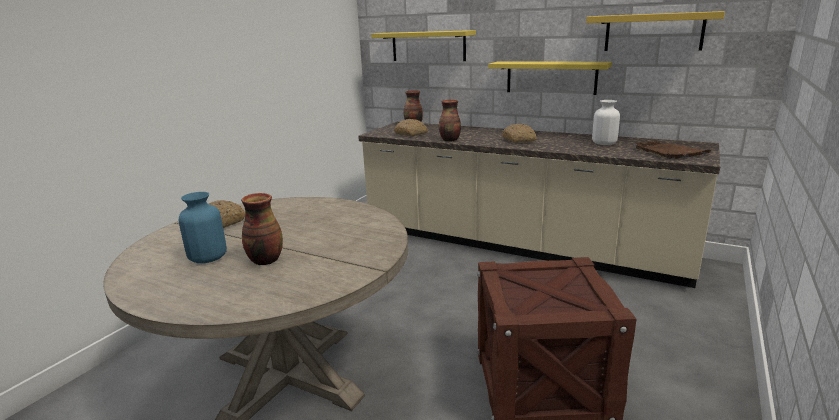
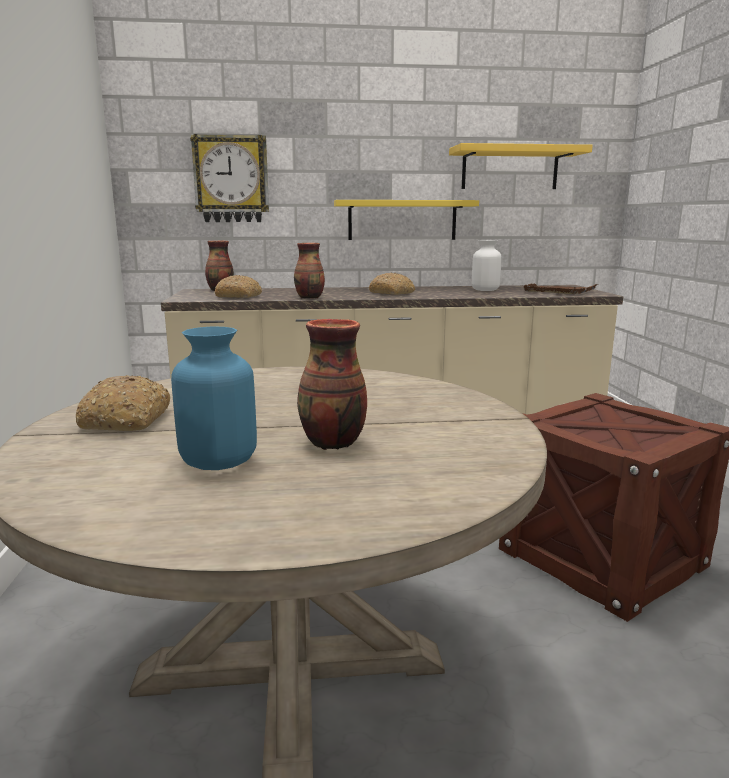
camera: 35 degrees left, 5 degrees down
yellow shelf [371,30,476,61] -> wall clock [190,134,269,222]

